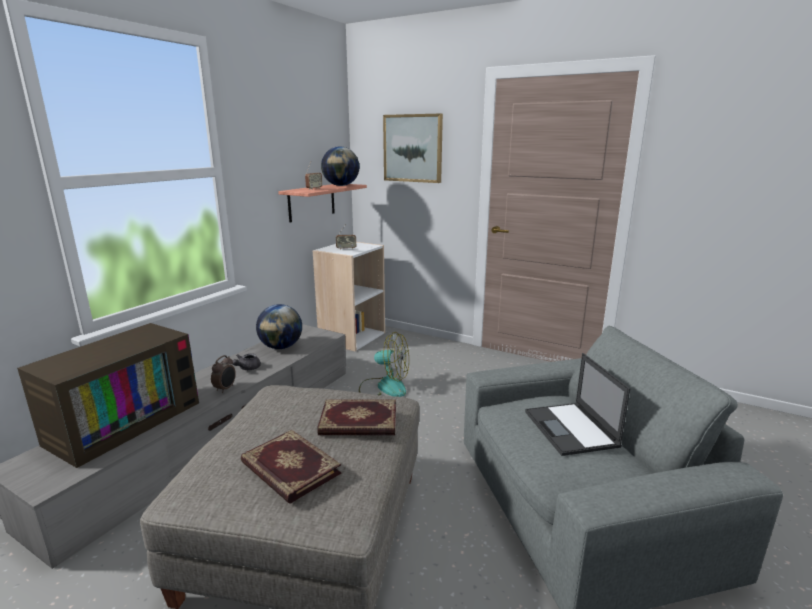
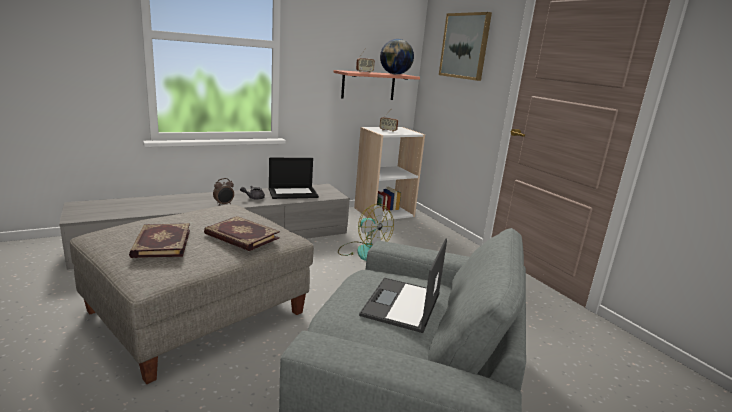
camera: 30 degrees right, 0 degrees up
television [17,323,199,468] -> none
globe [256,304,302,349] -> laptop [269,158,319,199]

